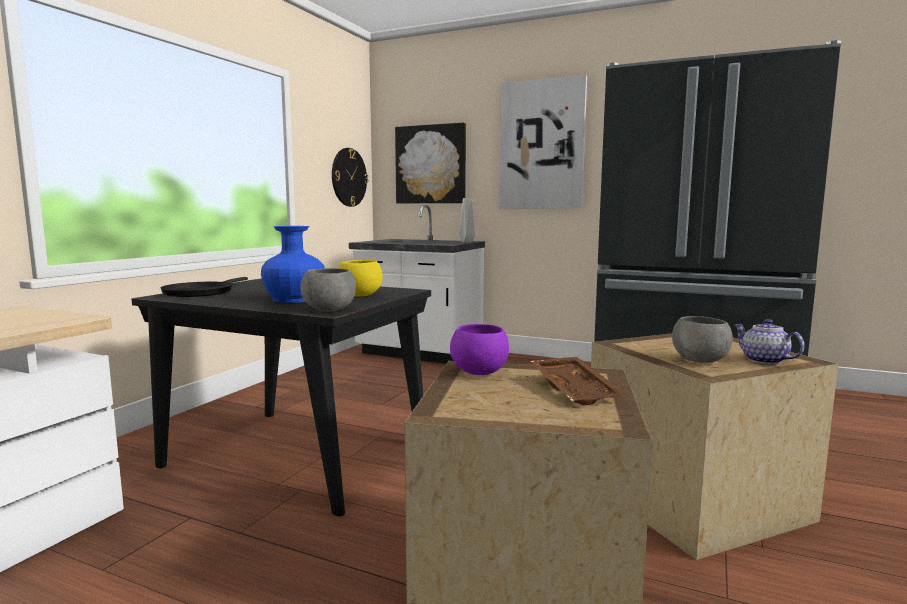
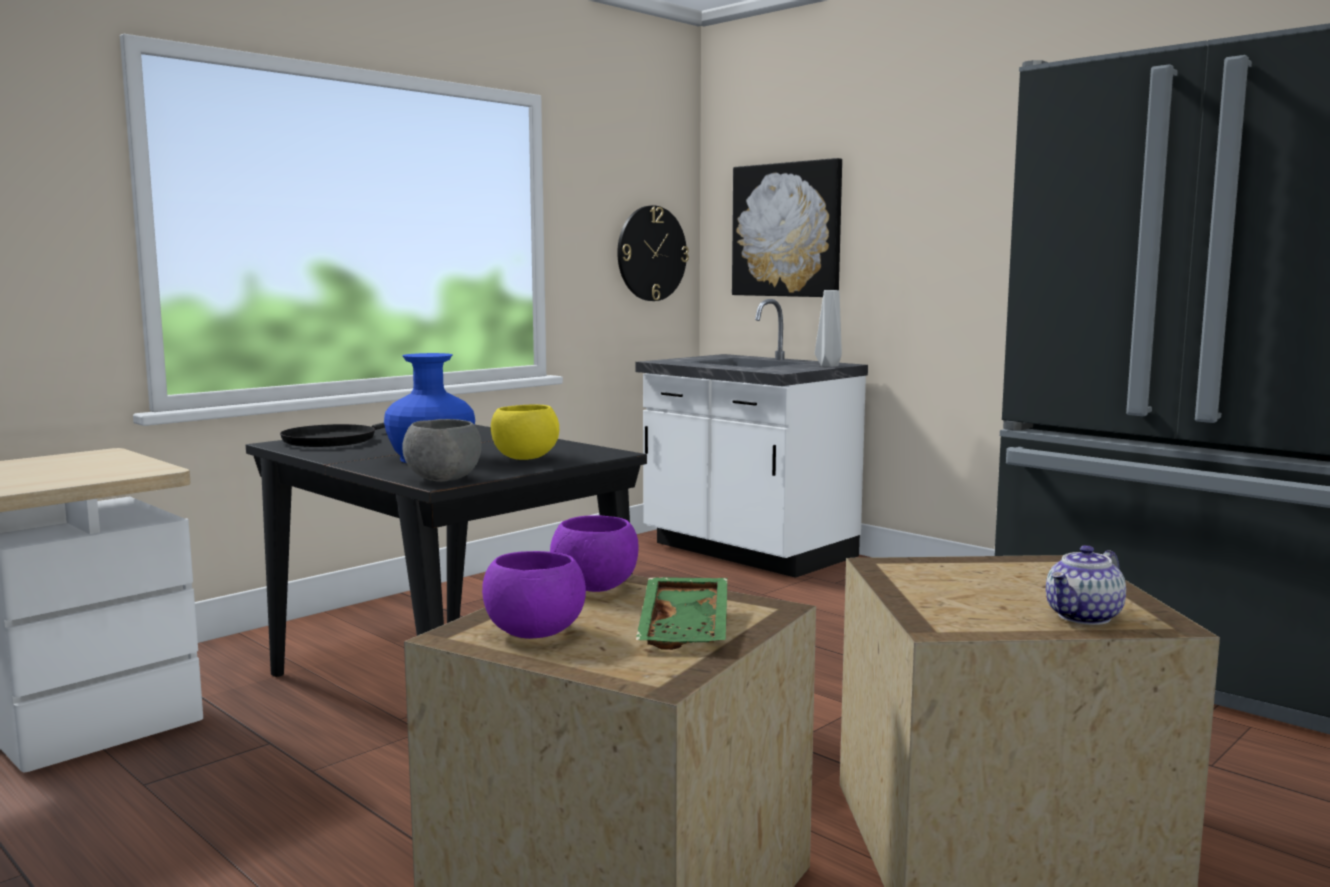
camera: 20 degrees right, 0 degrees up
picture [499,75,587,209] -> none
brown tray [531,357,626,406] -> green tray [636,577,728,650]
grey bowl [672,316,733,363] -> none
teapot [734,319,805,364] -> teapot turned 120 degrees counterclockwise [1046,545,1126,625]
none -> purple bowl [482,551,586,639]

